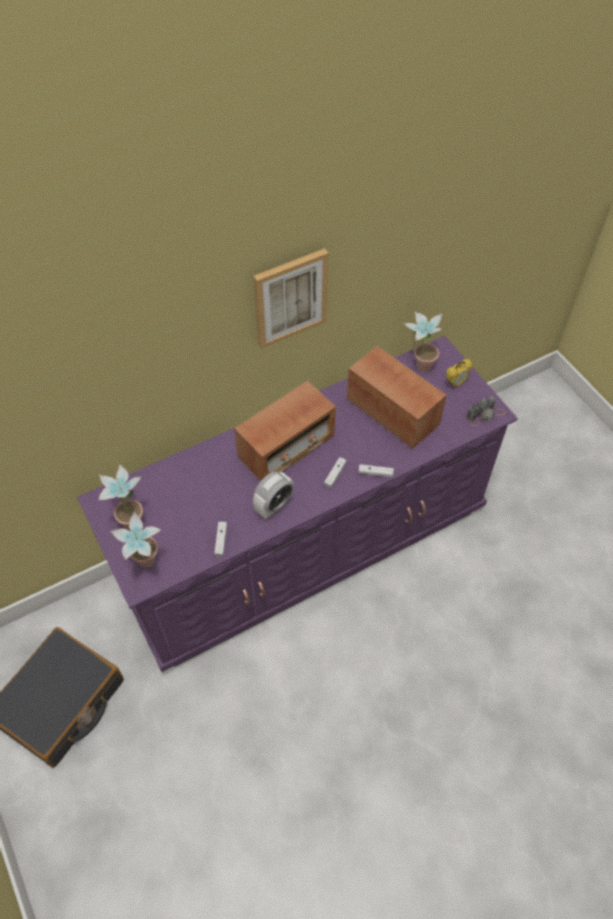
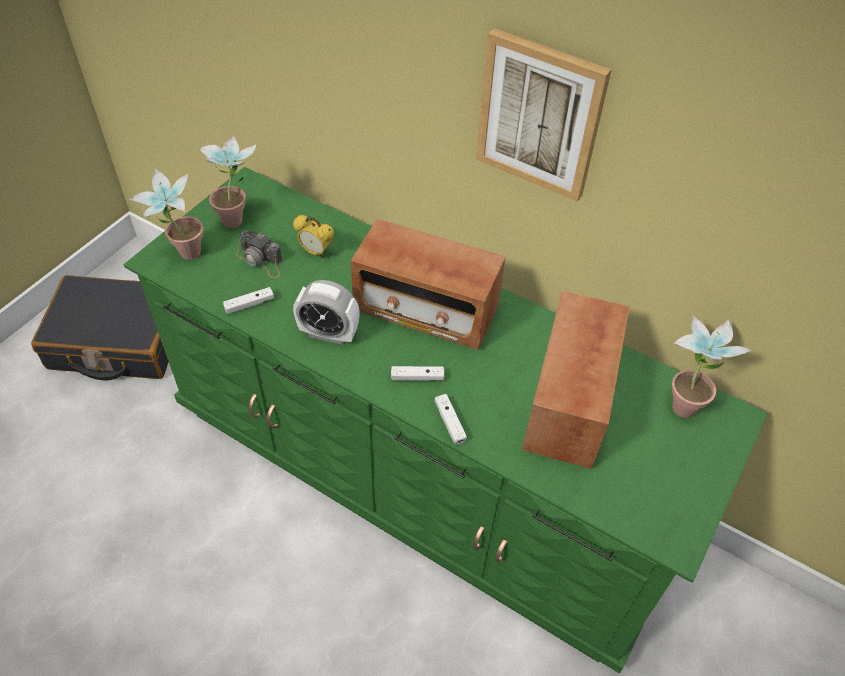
camera: 60 degrees right, 5 degrees down
purple dresser [77,336,518,672] -> green dresser [123,167,768,674]
alarm clock [446,359,473,388] -> alarm clock moved to [293,215,334,258]
camera [467,396,506,426] -> camera moved to [236,230,282,278]

